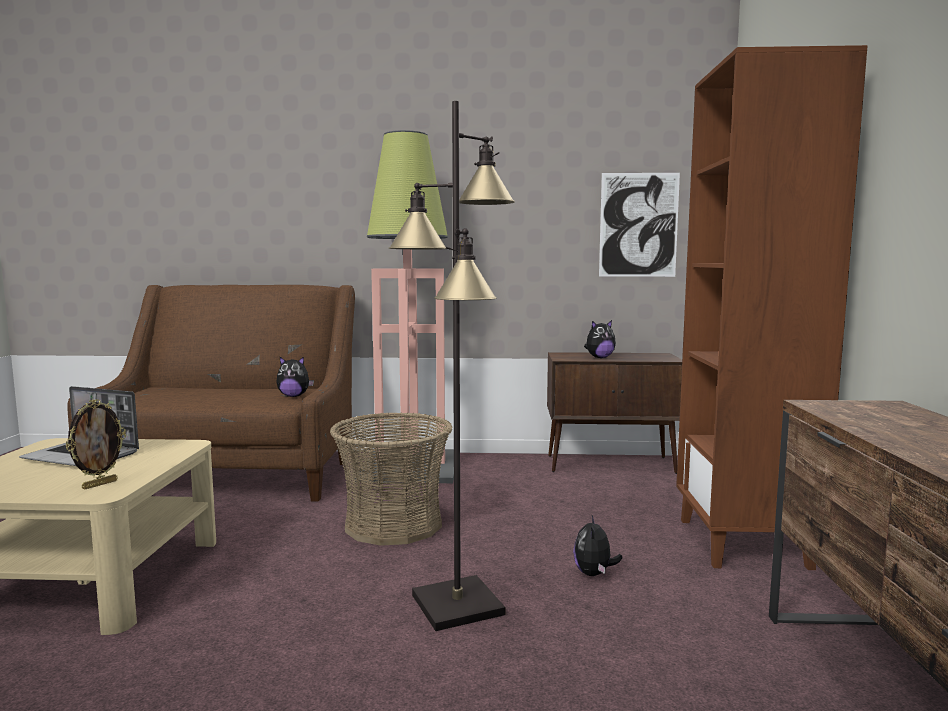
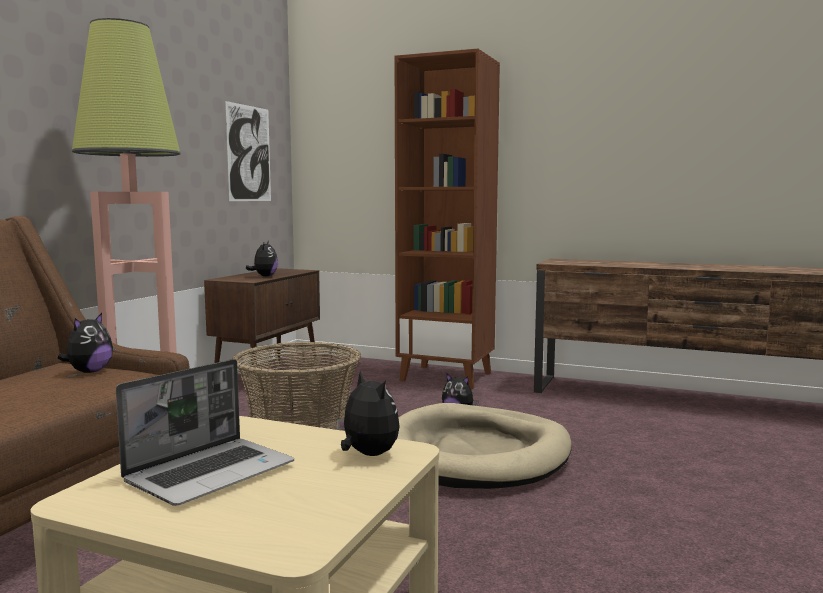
camera: 70 degrees left, 0 degrees up
picture frame [65,399,126,489] -> plush toy [337,370,400,456]
black floor lamp [389,101,515,631] -> beige dog bed [397,403,571,489]

